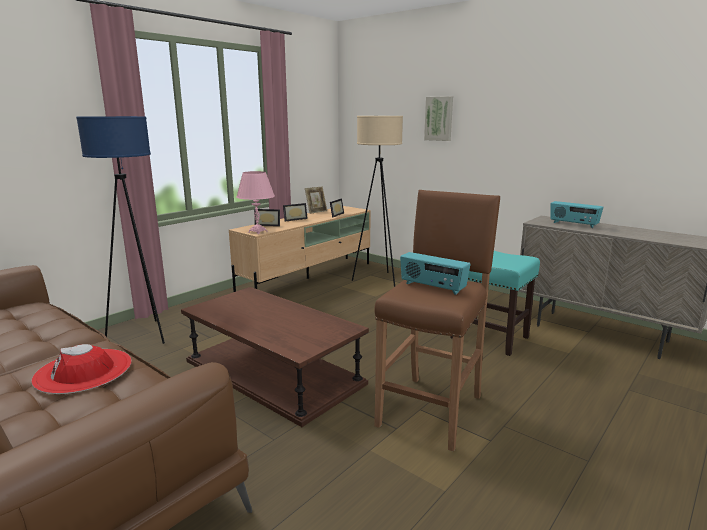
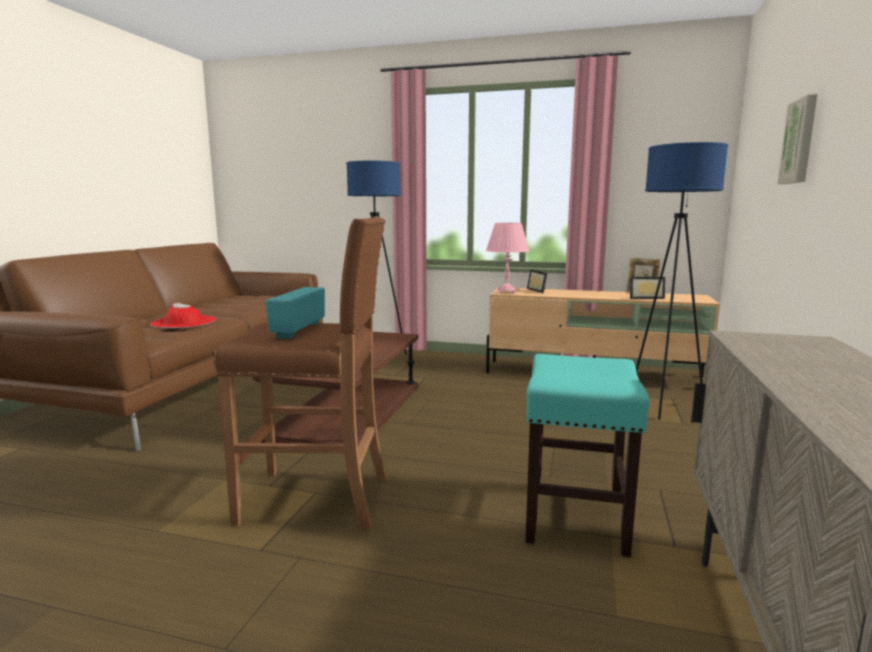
camera: 65 degrees right, 5 degrees down
picture frame [283,203,308,222] -> none
beige floor lamp [352,116,403,287] -> blue floor lamp [636,142,728,420]
radio [550,201,603,228] -> none

